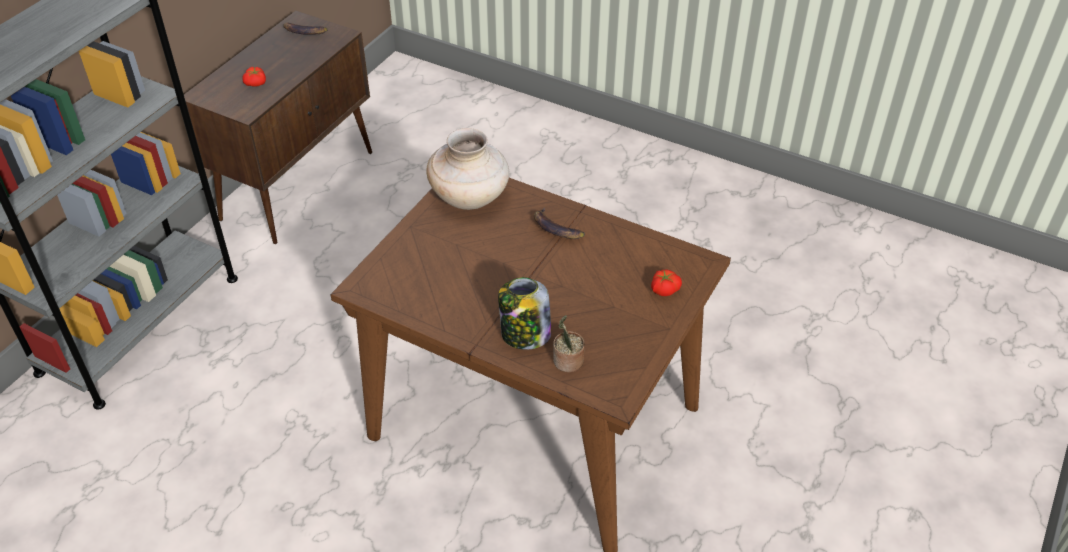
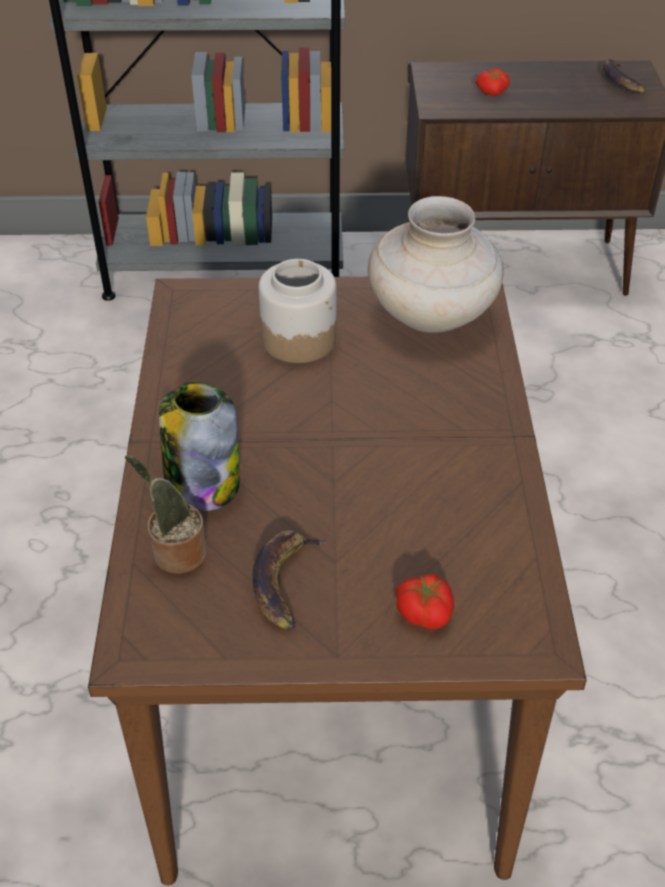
camera: 60 degrees right, 0 degrees up
banana [534,208,585,239] -> banana moved to [253,530,327,630]
none -> jar [259,259,336,363]

